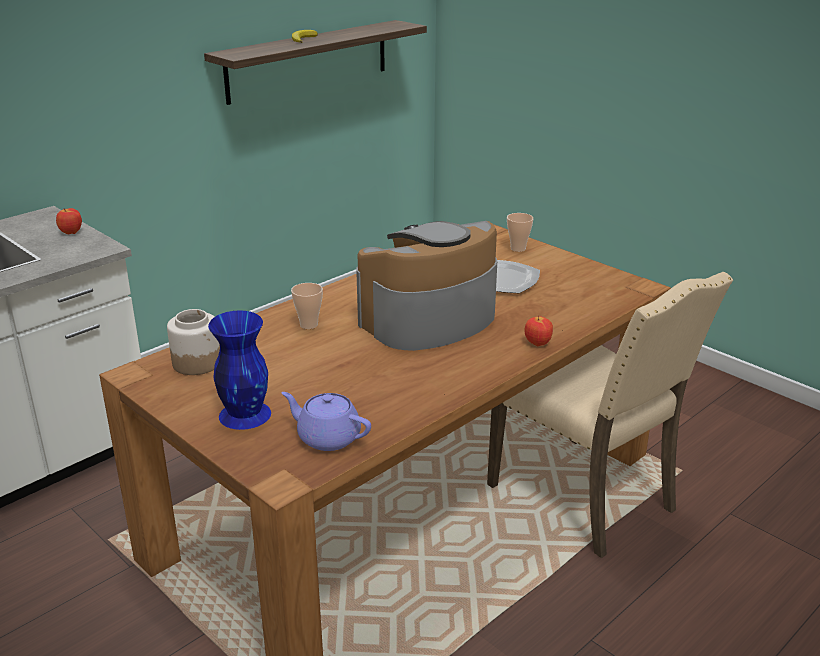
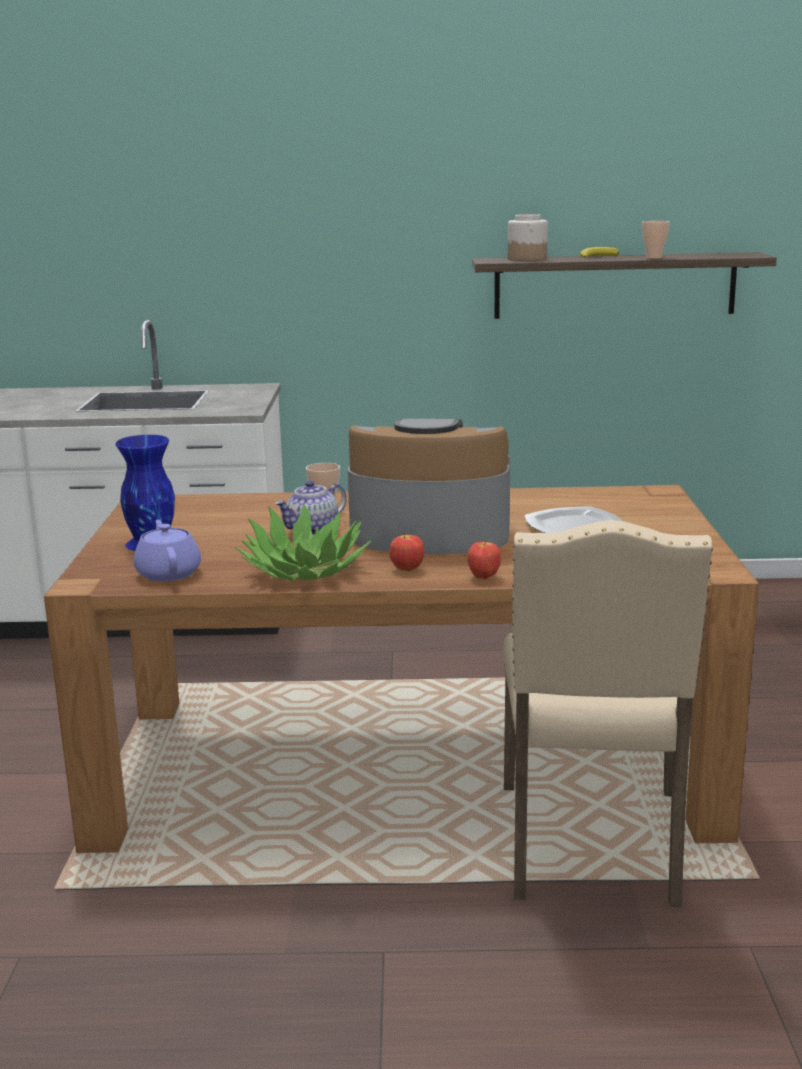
camera: 45 degrees right, 10 degrees down
apple [56,208,82,234] -> apple moved to [389,533,424,571]
jar [167,309,220,375] -> jar moved to [508,214,548,261]
cup [507,213,533,252] -> cup moved to [642,221,670,259]
none -> potted plant [235,504,371,581]
none -> teapot [275,481,346,536]

